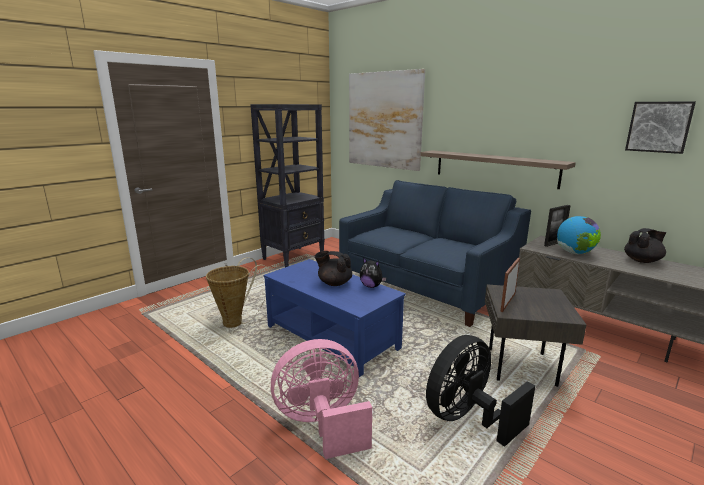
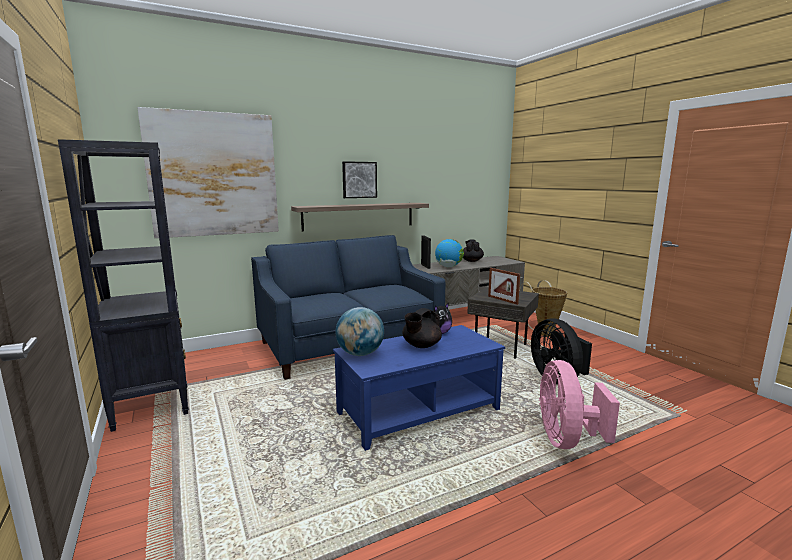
camera: 70 degrees left, 5 degrees down
basket [206,257,270,328] -> basket moved to [519,280,568,336]
picture [625,102,696,154] -> picture moved to [342,161,377,198]
none -> globe [335,307,384,356]

